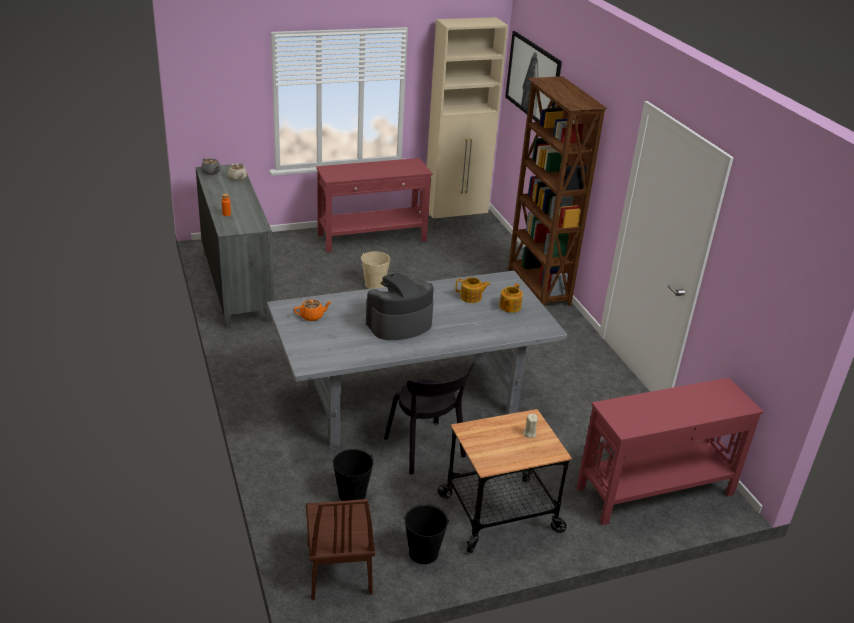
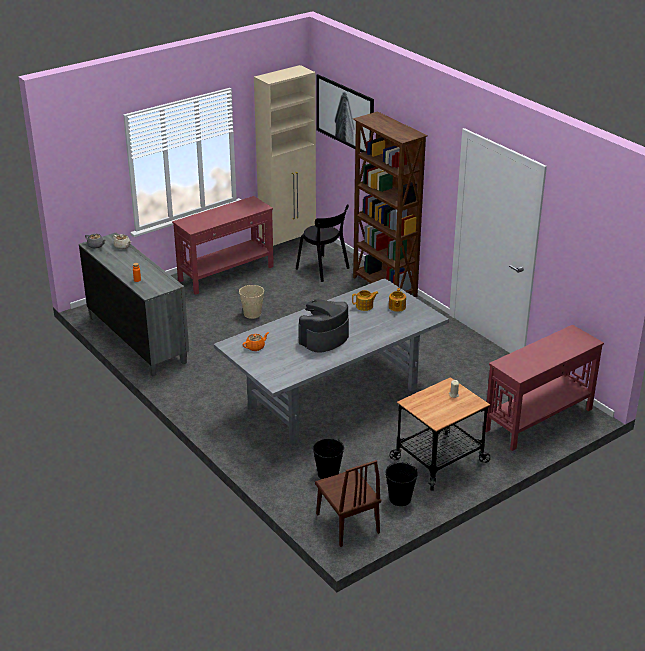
camera: 15 degrees left, 0 degrees up
black chair [384,363,474,475] -> black chair moved to [296,204,350,282]

